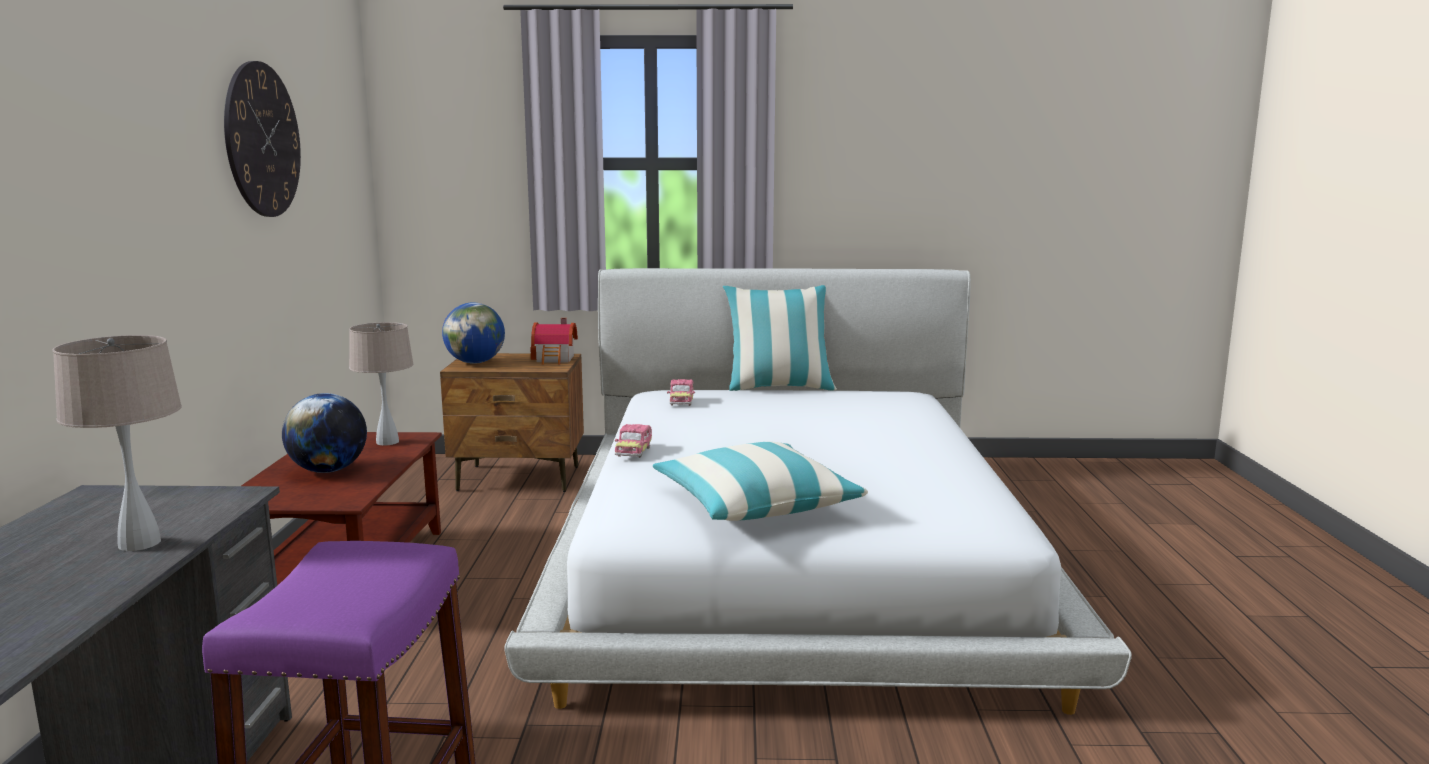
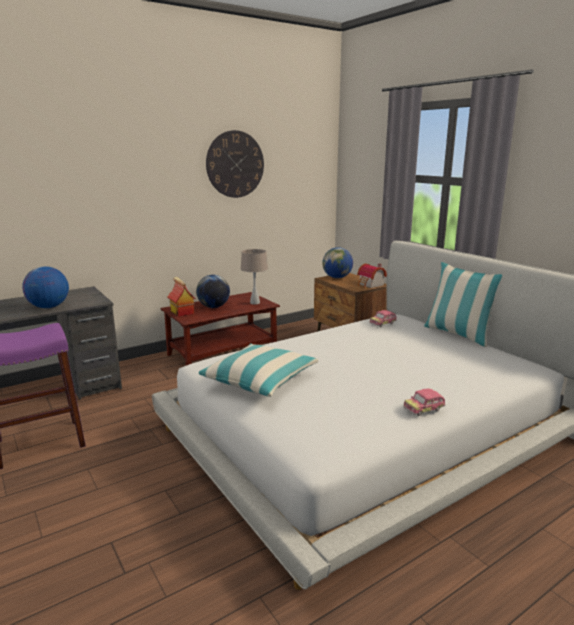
camera: 55 degrees right, 5 degrees up
beige table lamp [53,335,182,551] -> globe [22,266,69,308]
toy car [615,424,652,458] -> toy car moved to [403,388,446,416]
none -> toy house [167,277,196,317]

